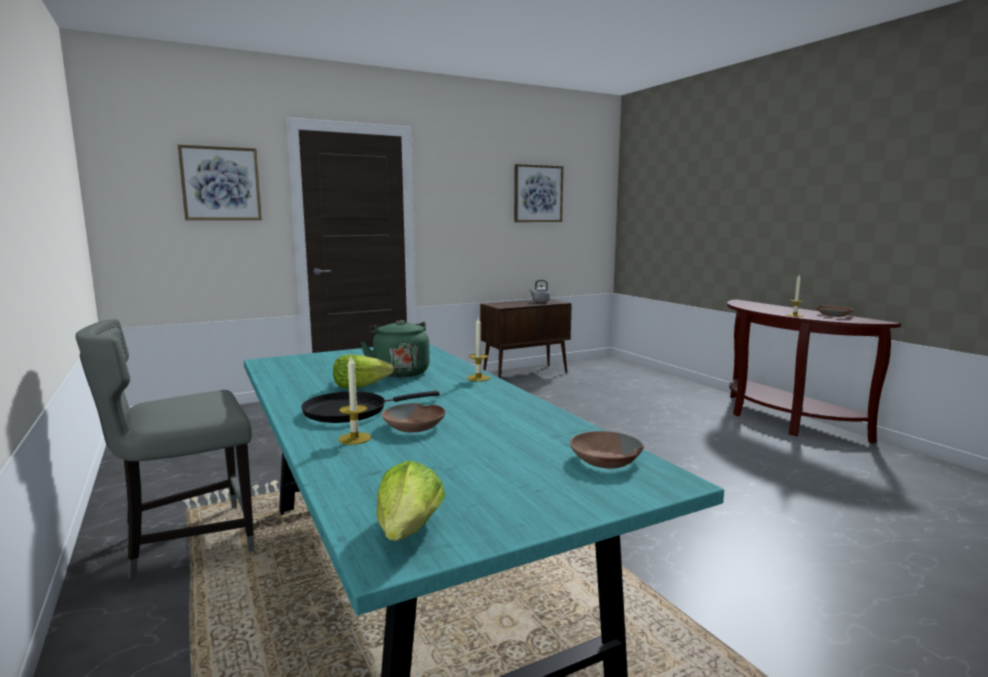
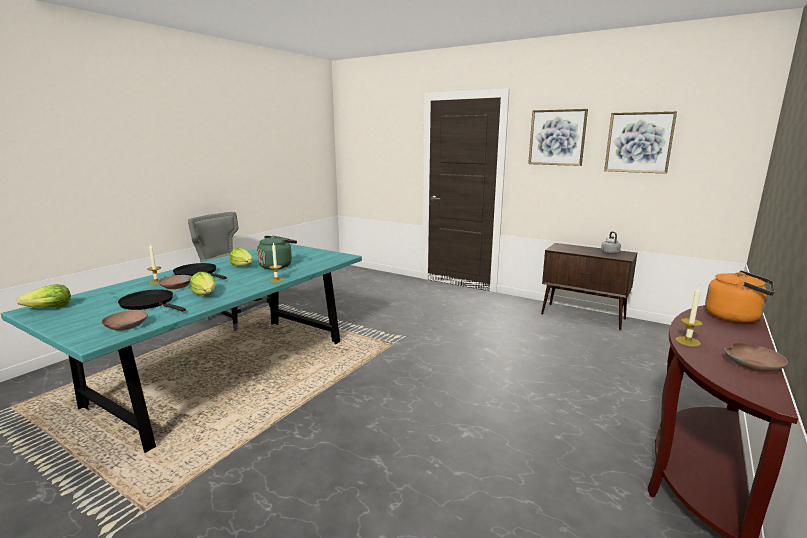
camera: 60 degrees right, 5 degrees up
picture [178,145,262,220] -> picture moved to [528,109,588,166]
none -> black frying pan [118,289,186,312]
none -> lettuce [190,272,216,295]
none -> orange kettle [705,270,775,323]

